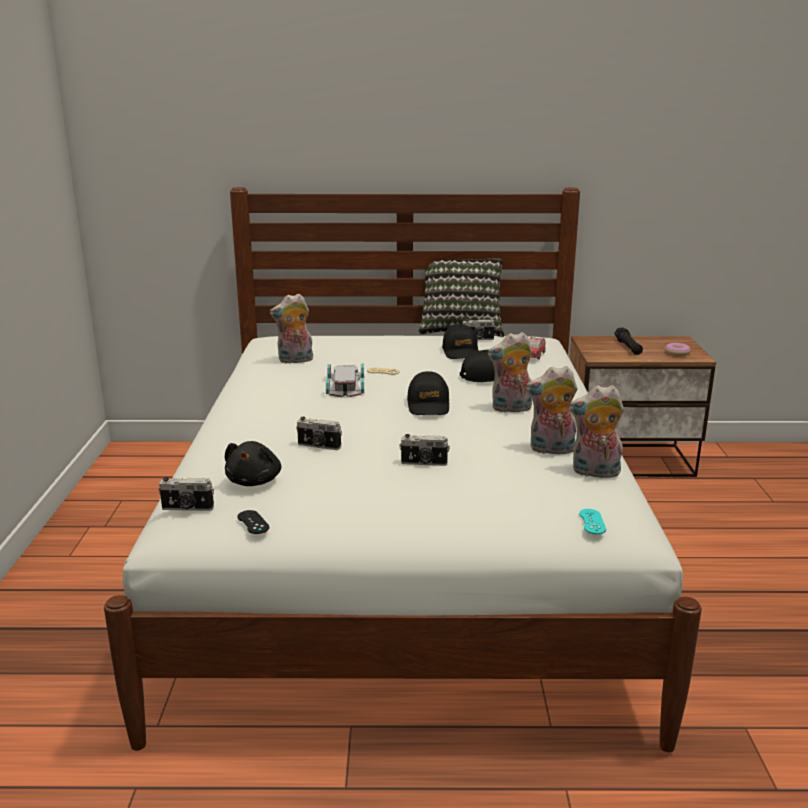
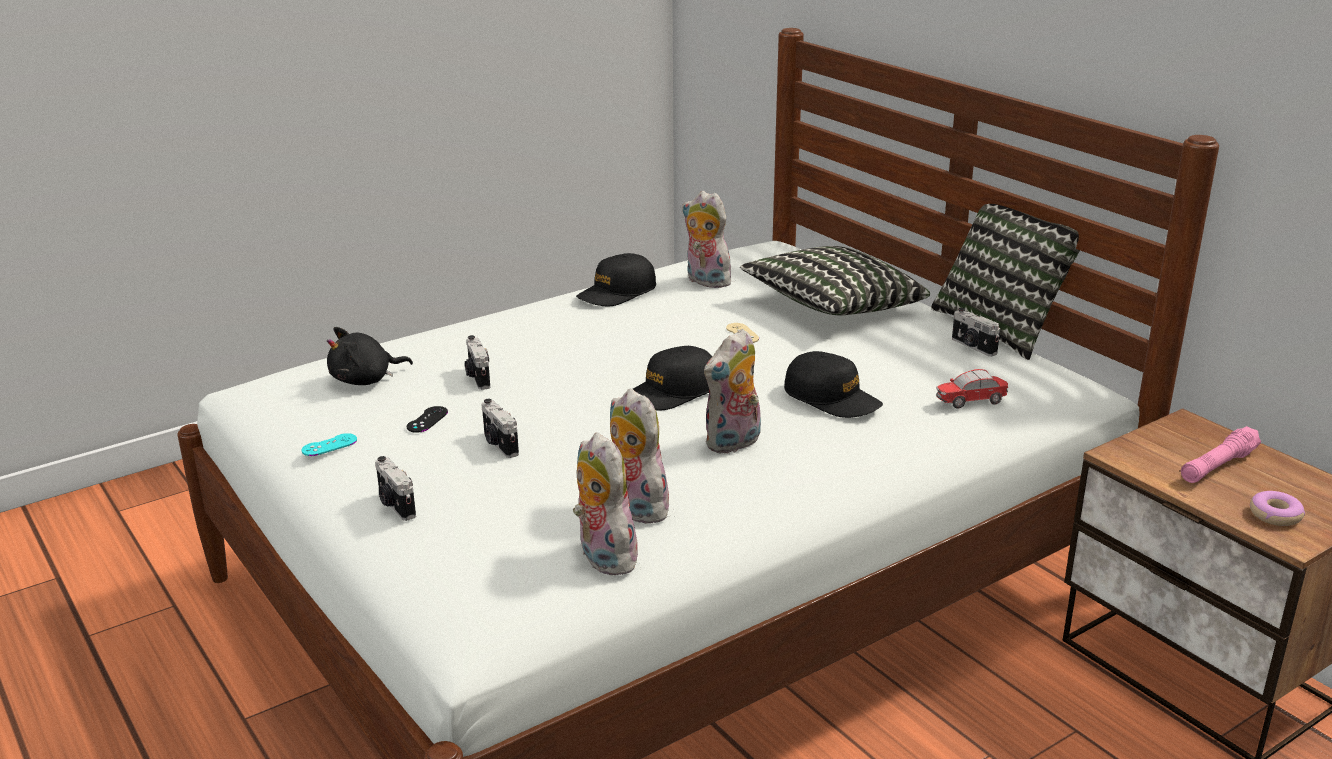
camera: 55 degrees right, 5 degrees up
camera [159,477,214,511] -> camera moved to [375,456,416,521]
black game controller [237,510,269,534] -> black game controller moved to [407,406,448,433]
white toy car [326,364,364,397] -> none
black cap [442,324,479,359] -> black cap moved to [576,253,656,307]
plush toy [487,332,532,414] -> plush toy turned 90 degrees counterclockwise [704,329,761,454]
turquoise game controller [579,509,606,534] -> turquoise game controller moved to [302,433,357,456]
black flashlight [615,328,643,355] -> pink flashlight [1181,426,1261,483]
none -> pillow [740,246,930,315]

